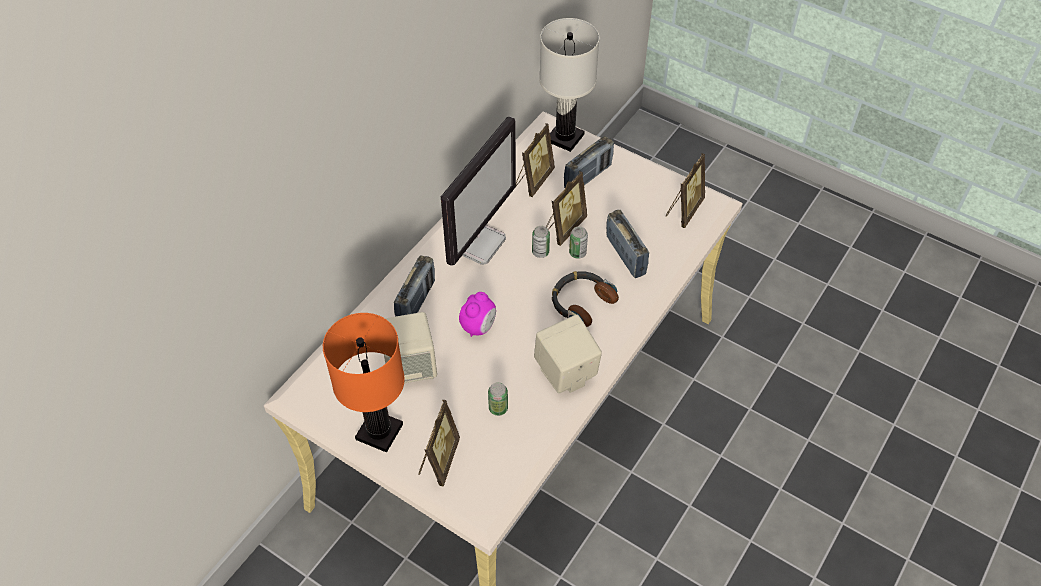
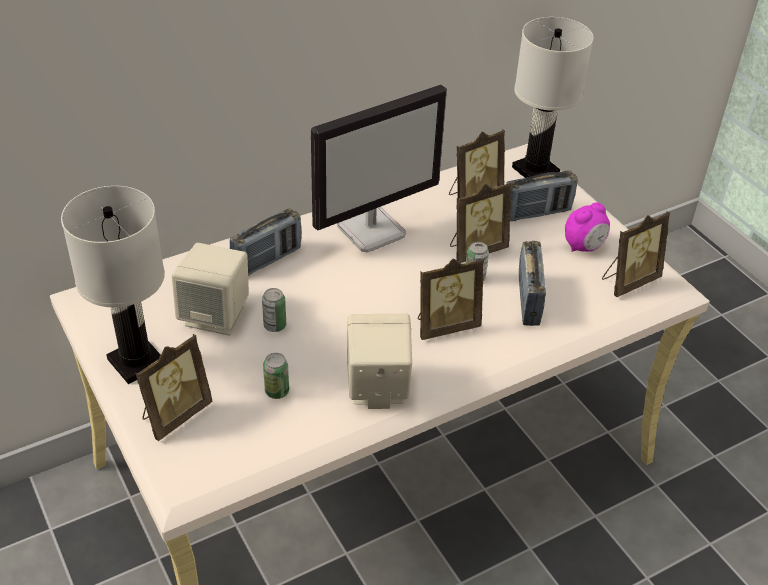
camera: 25 degrees right, 10 degrees down
orange table lamp [323,313,405,452] -> white table lamp [61,186,165,384]
alarm clock [459,292,496,337] -> alarm clock moved to [565,202,610,252]
can [532,226,550,258] -> can moved to [262,288,286,332]
headphones [552,271,619,327] -> picture frame [418,258,484,340]

